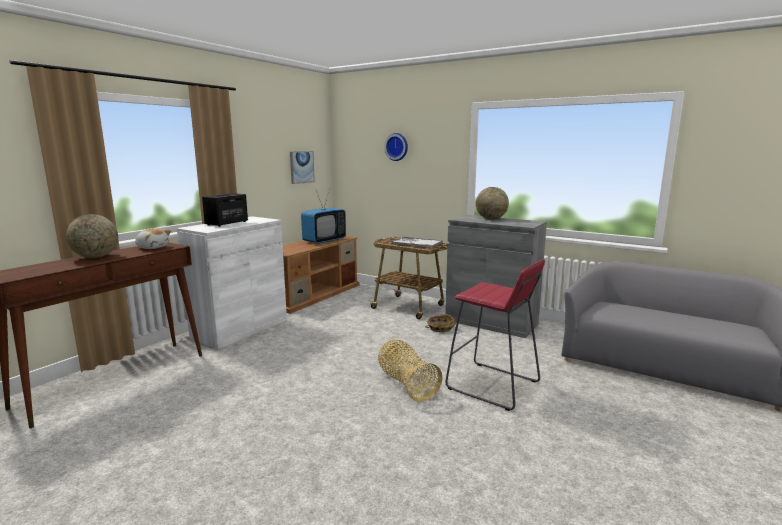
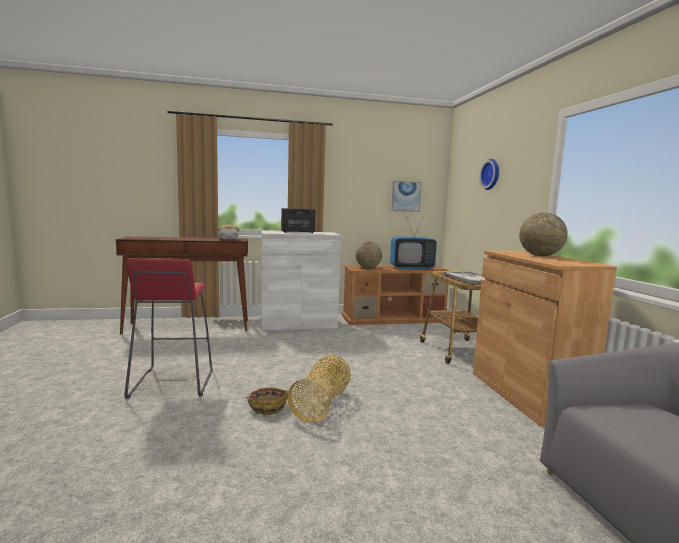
camera: 45 degrees right, 5 degrees down
globe [66,214,118,258] -> globe moved to [355,242,382,268]
basket [425,314,456,332] -> basket moved to [247,387,288,415]
grey cabinet [445,215,547,338] -> brown cabinet [473,251,617,426]
red stool [445,259,545,411] -> red stool moved to [125,258,213,398]

